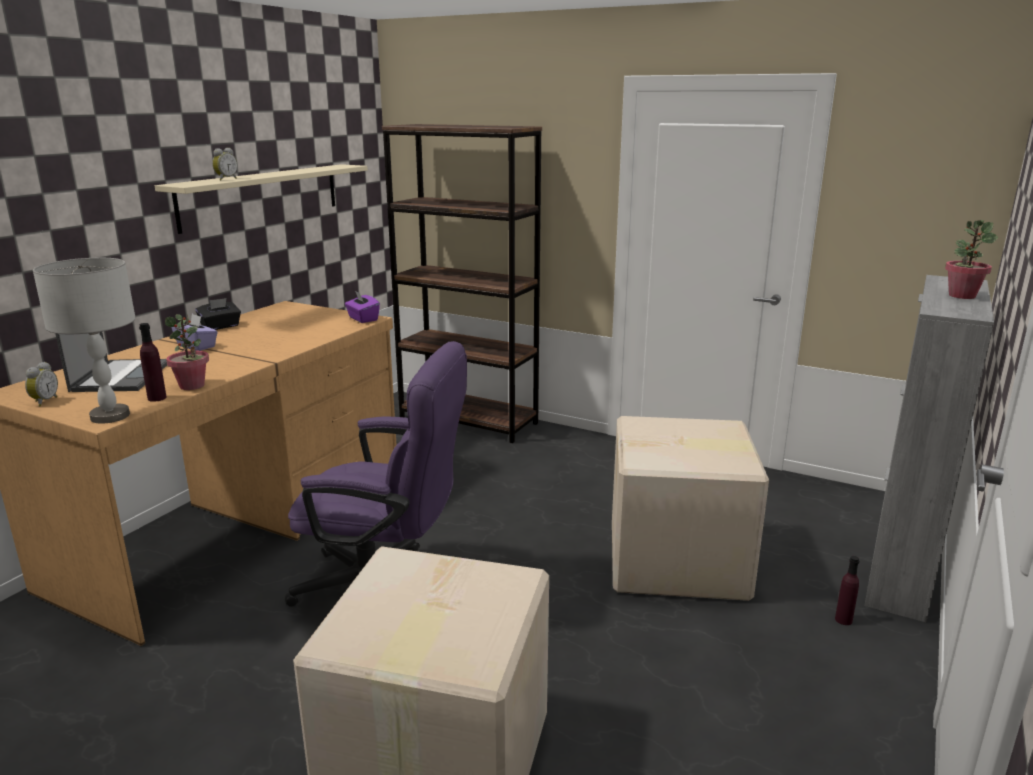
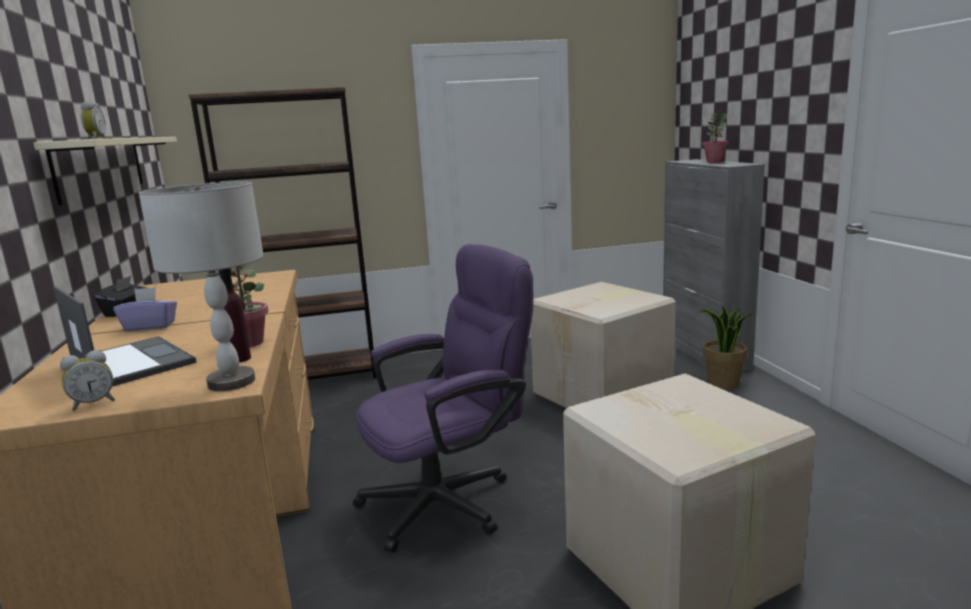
camera: 40 degrees left, 5 degrees down
alarm clock [25,362,58,406] -> alarm clock turned 90 degrees clockwise [60,350,115,411]
purple tissue box [345,291,380,323] -> none
purple bottle [835,556,859,625] -> potted plant [699,306,752,390]

